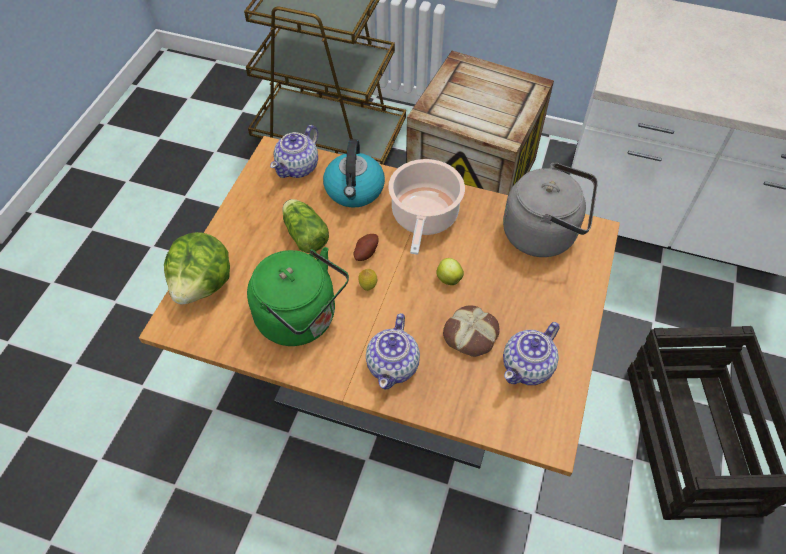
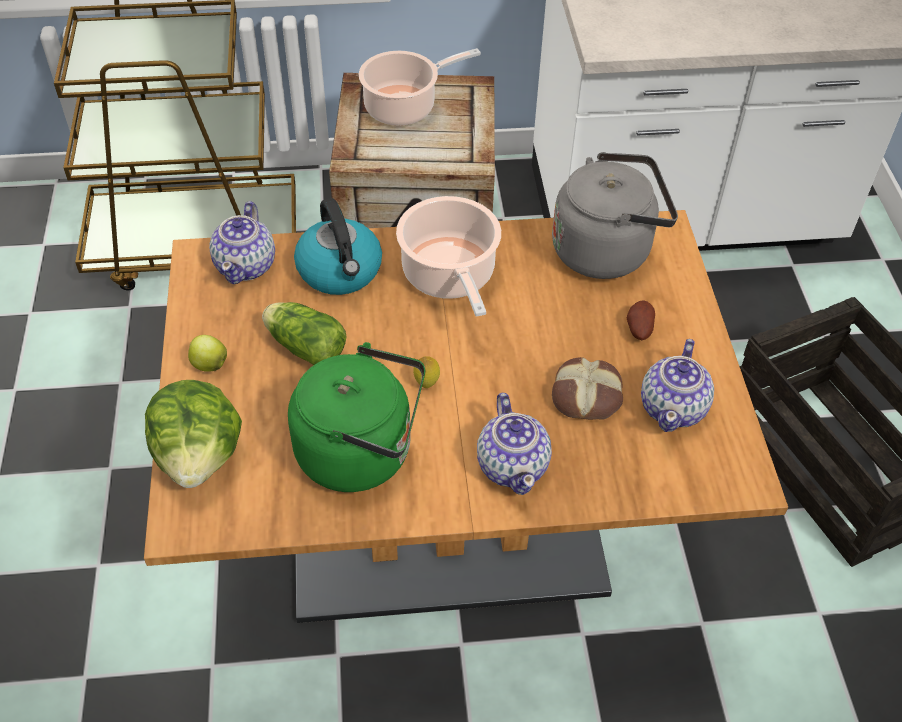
camera: 25 degrees left, 5 degrees down
potato [354,234,379,261] -> potato moved to [627,300,655,340]
apple [436,258,464,285] -> apple moved to [188,335,227,372]
none -> cooking pot [359,48,481,126]

